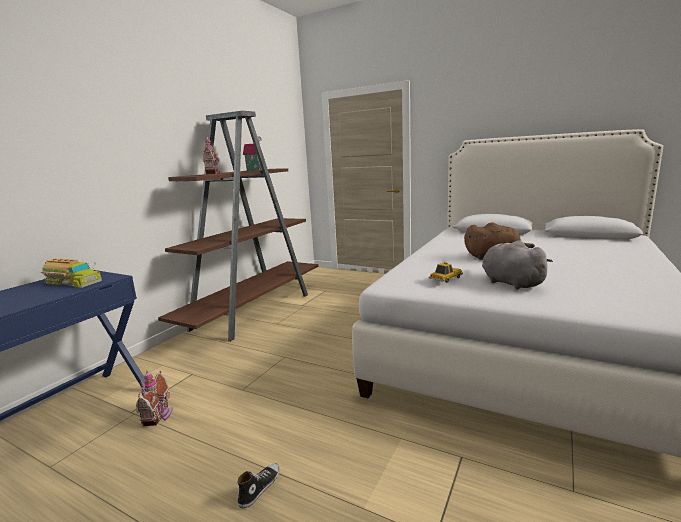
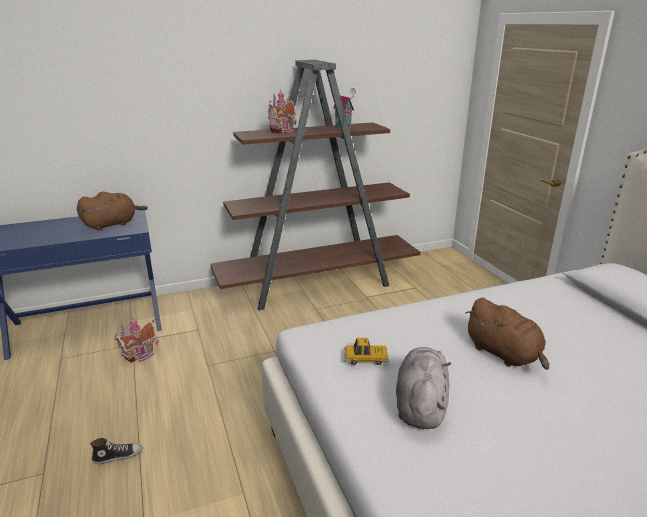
camera: 40 degrees right, 10 degrees up
toy truck [41,259,102,288] -> brown plush toy [77,191,148,230]

